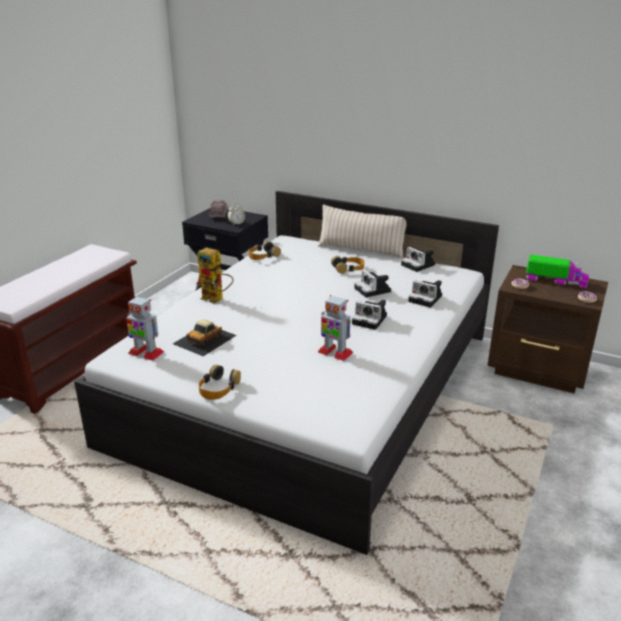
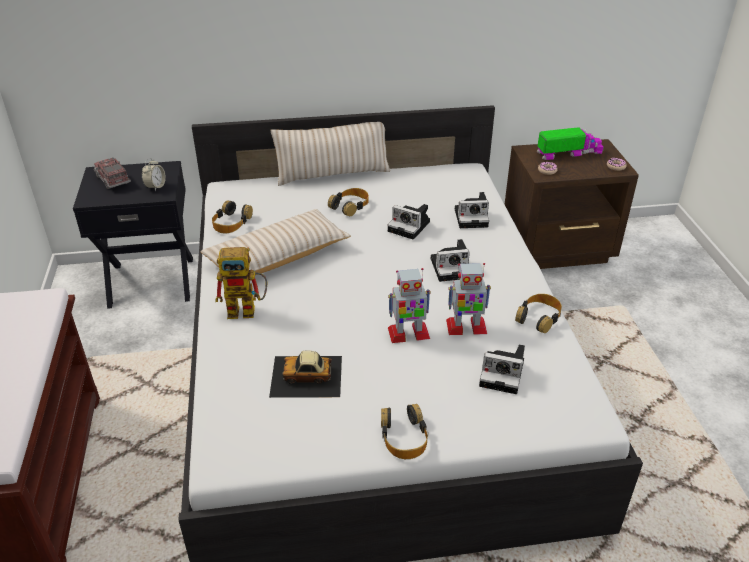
camera: 35 degrees left, 10 degrees up
toy robot [126,295,164,361] -> toy robot moved to [388,268,431,343]
toy car [173,320,237,356] -> toy car turned 90 degrees clockwise [269,350,342,398]
camera [401,247,435,272] -> camera moved to [479,344,525,394]
none -> beige pillow [200,209,351,275]
none -> headphones [515,294,562,333]

